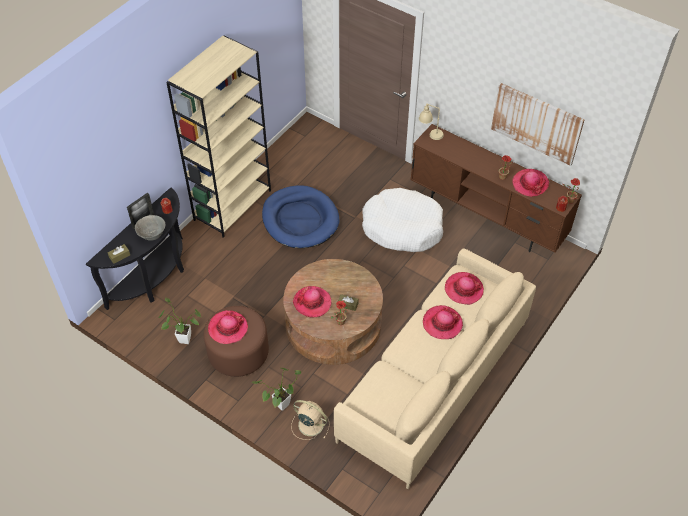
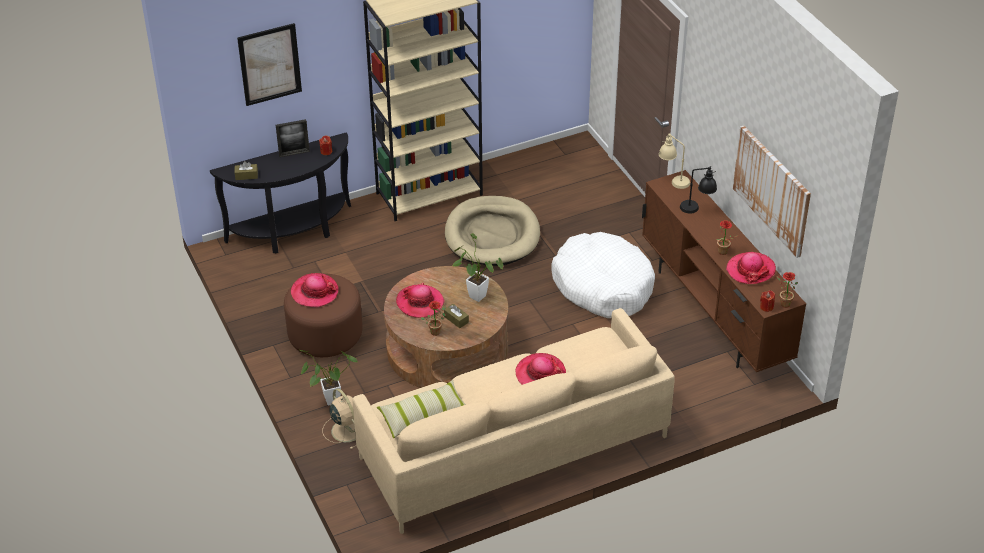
camera: 30 degrees right, 10 degrees down
grey bowl [135,215,165,241] -> none
potted plant [159,298,201,344] -> potted plant moved to [452,233,503,302]
blue dog bed [262,185,339,248] -> beige dog bed [445,196,540,266]
hat [445,272,484,305] -> none
none -> picture [237,23,302,106]
none -> pillow [377,380,466,438]
none -> black table lamp [680,166,717,213]

